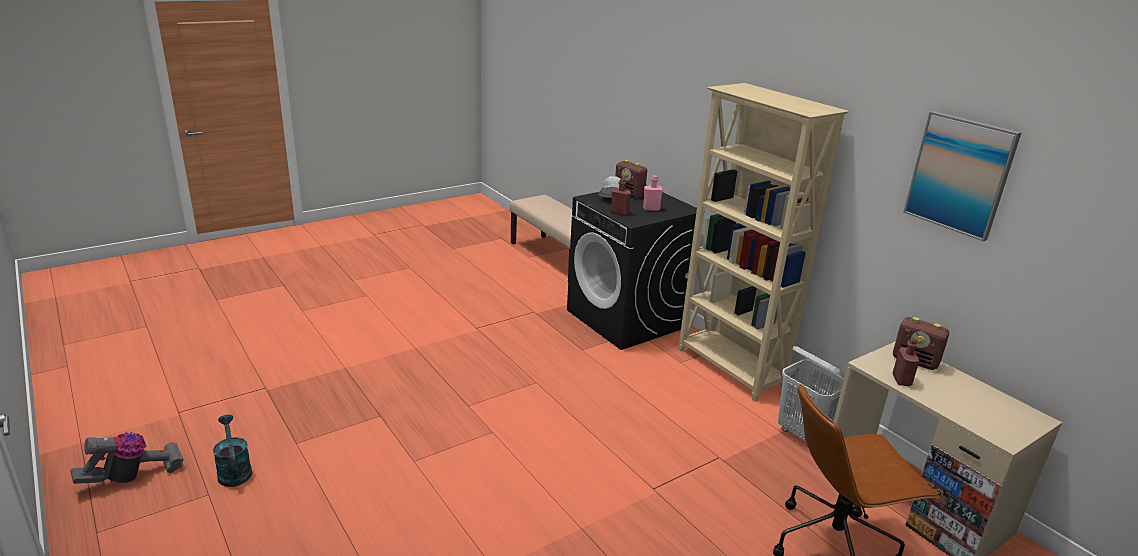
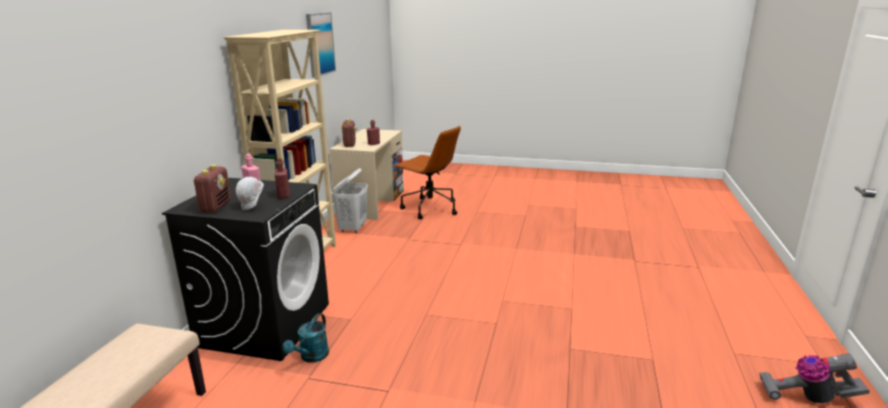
camera: 130 degrees left, 5 degrees down
turquoise watering can [213,414,252,487] -> turquoise watering can moved to [283,313,329,363]

